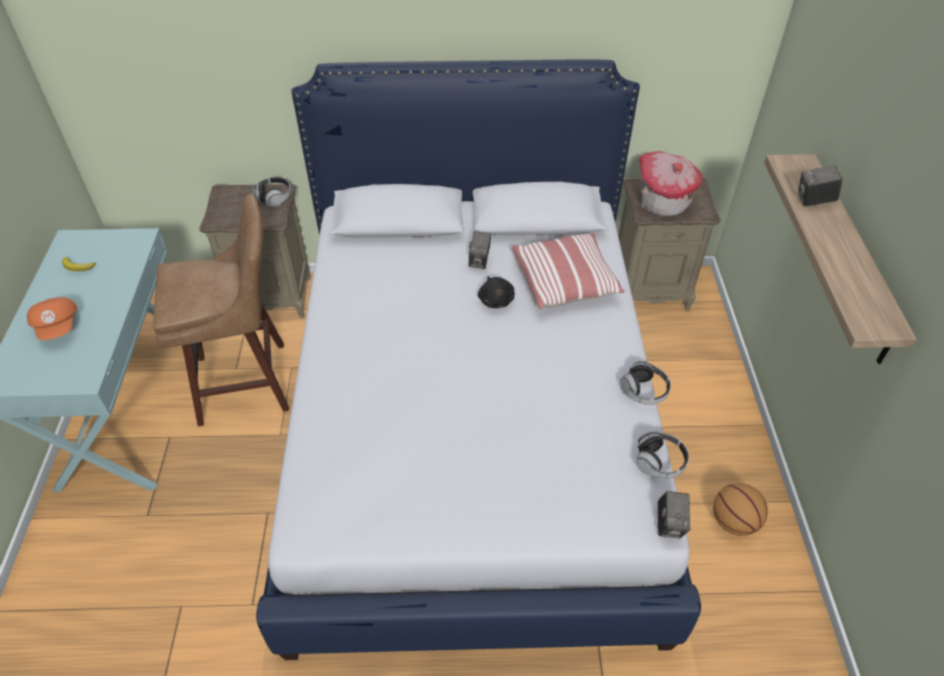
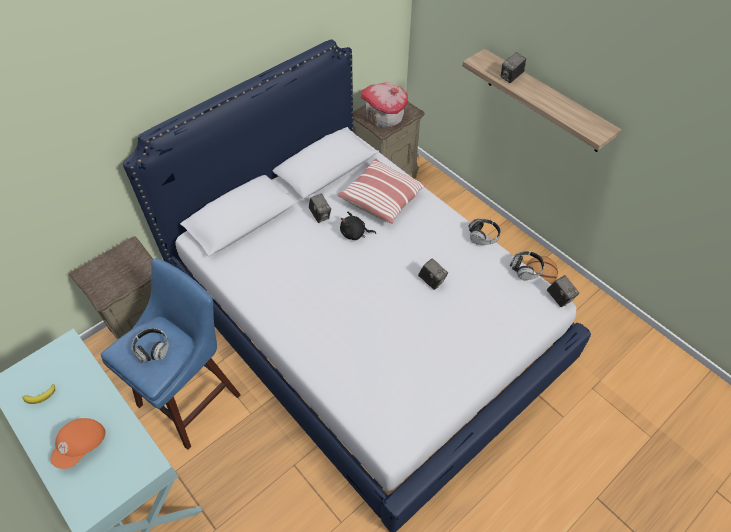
camera: 40 degrees left, 5 degrees up
orange cap [27,297,77,340] -> orange cap turned 90 degrees clockwise [50,418,106,469]
brown stool [153,194,289,426] -> blue stool [100,258,241,450]
headphones [253,177,291,207] -> headphones moved to [132,328,169,363]
black plush toy [478,276,515,308] -> black plush toy turned 150 degrees clockwise [340,212,376,240]
none -> camera [418,258,448,290]

